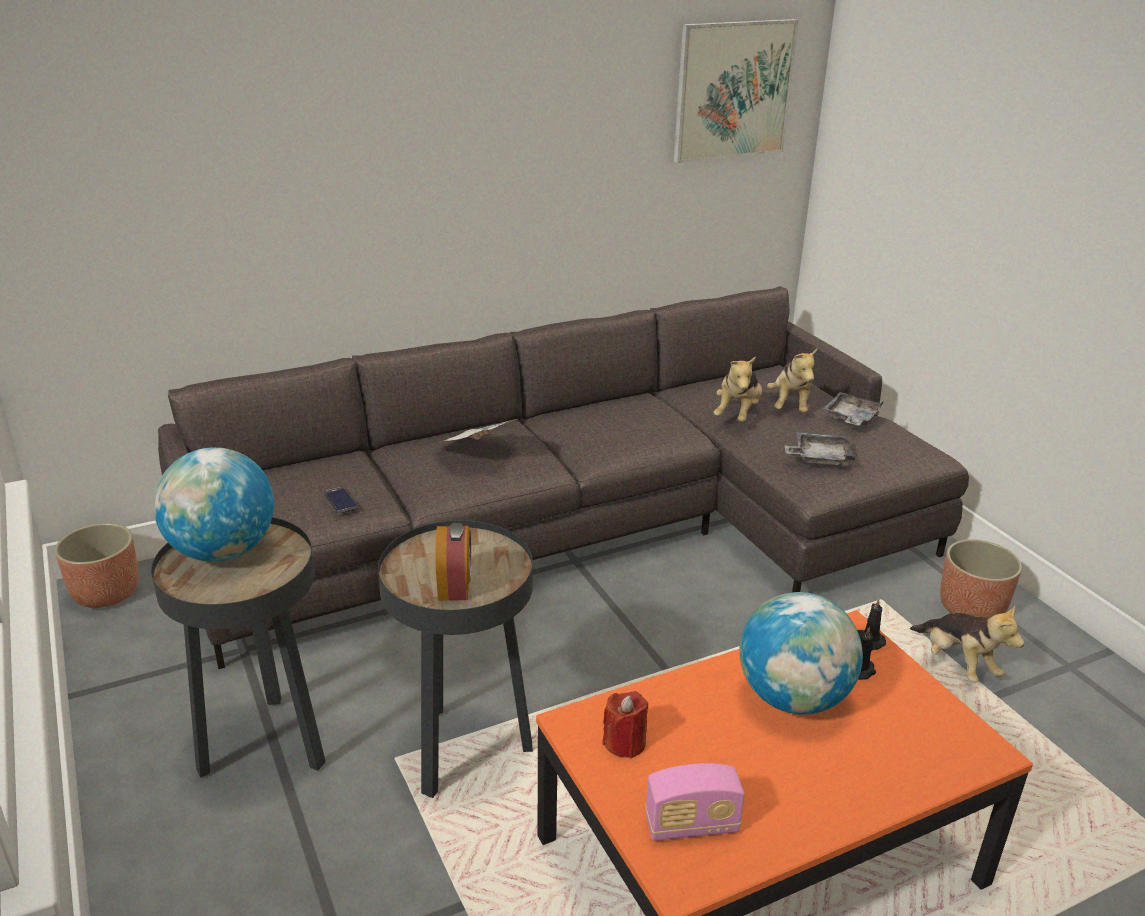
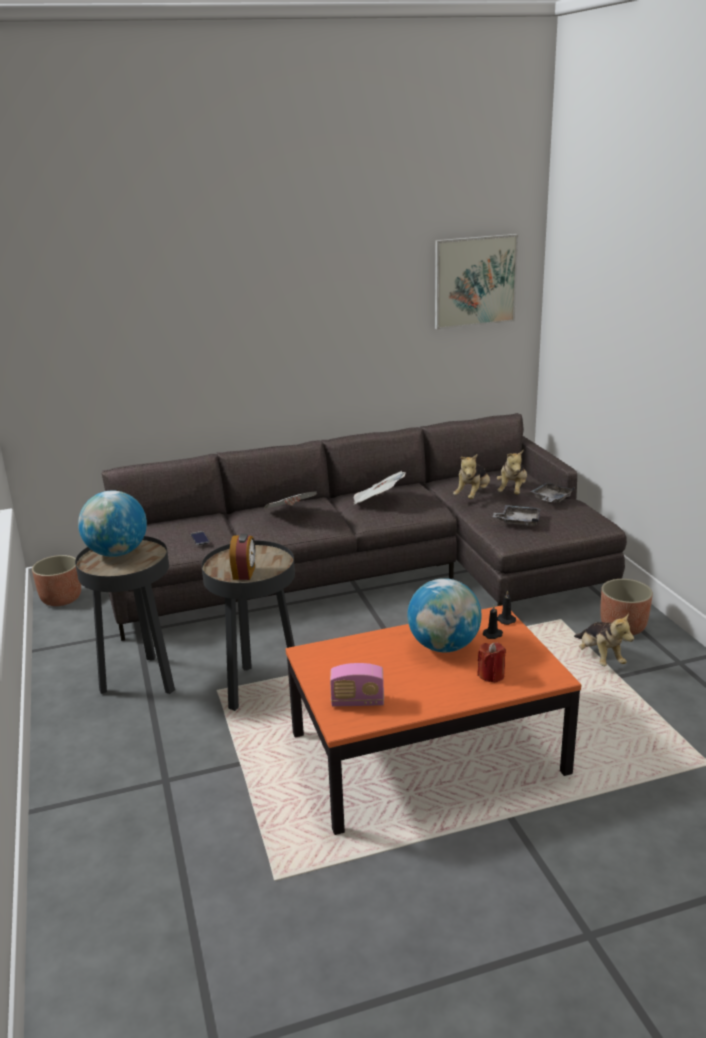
camera: 10 degrees right, 5 degrees down
red candle [603,691,648,758] -> red candle moved to [477,642,506,683]
none -> newspaper [354,471,406,504]

